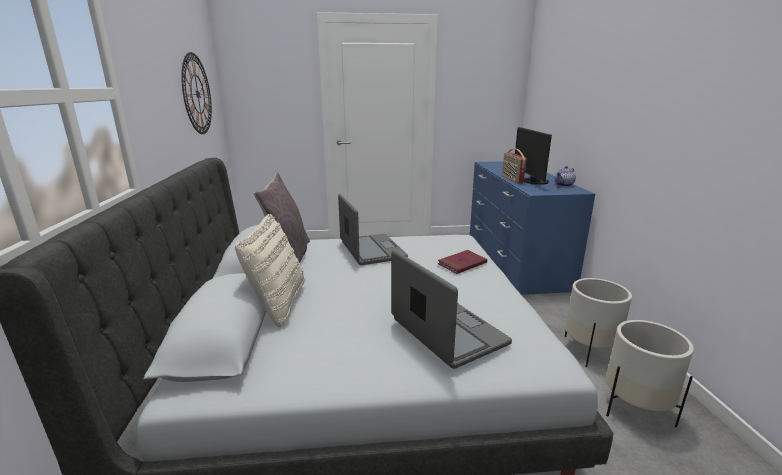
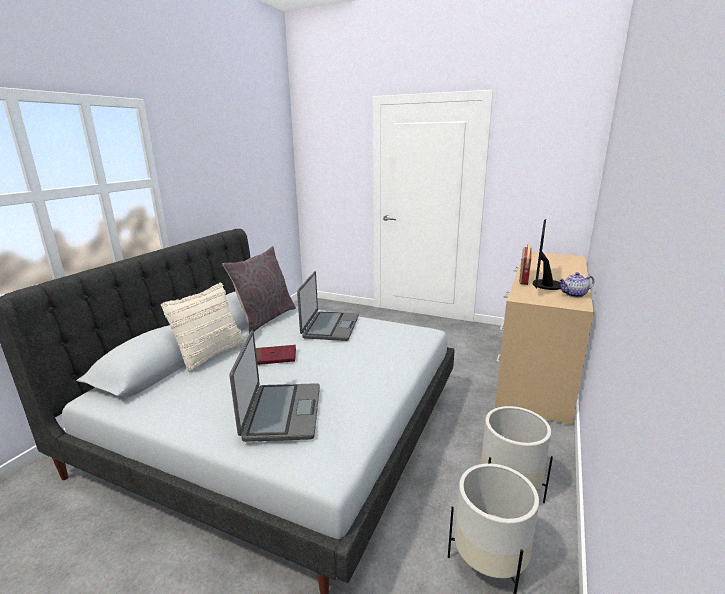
camera: 30 degrees right, 0 degrees up
wall clock [181,52,212,134] -> none
red book [438,250,487,274] -> red book moved to [256,345,296,365]
blue dresser [470,161,595,295] -> beige dresser [495,252,594,425]

